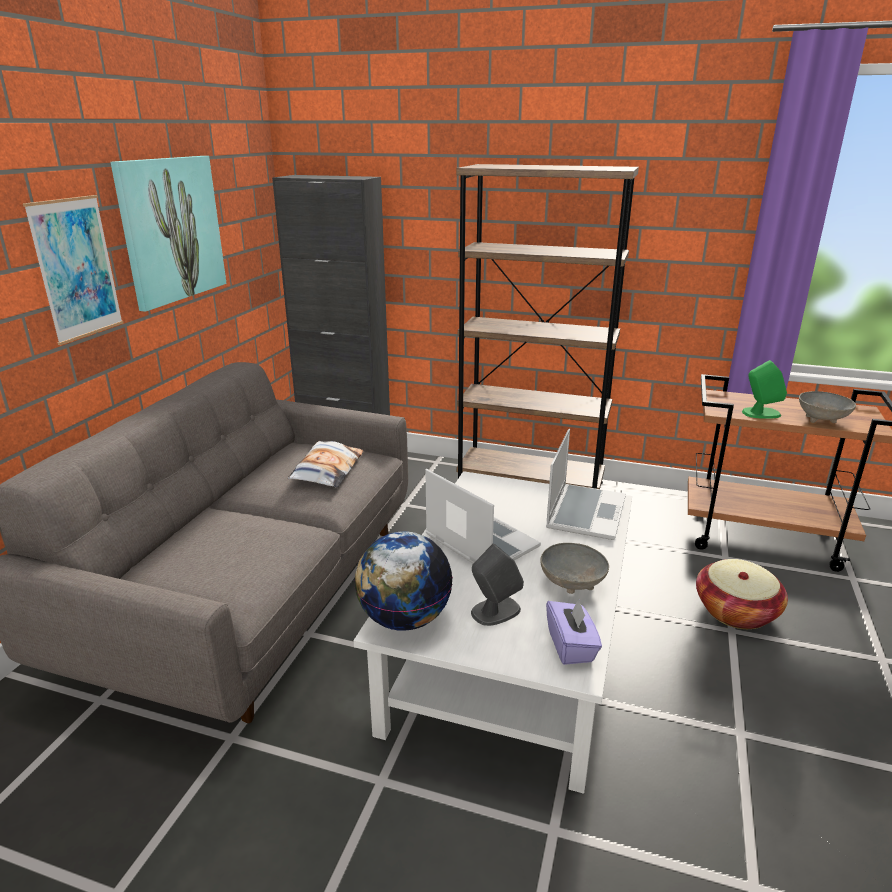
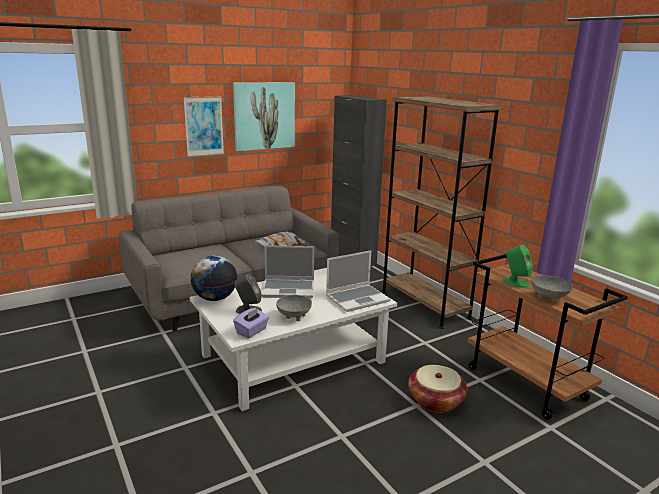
camera: 40 degrees right, 5 degrees down
laptop [425,469,541,563] -> laptop turned 90 degrees clockwise [261,245,314,298]

